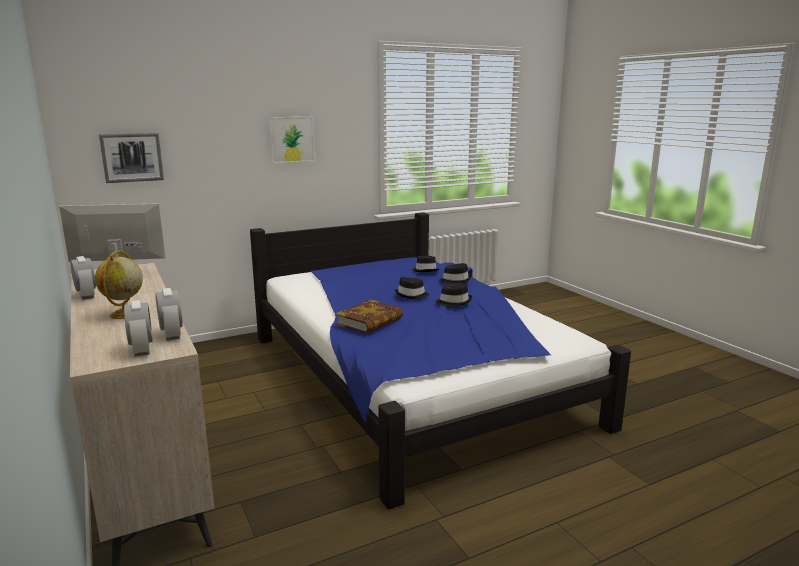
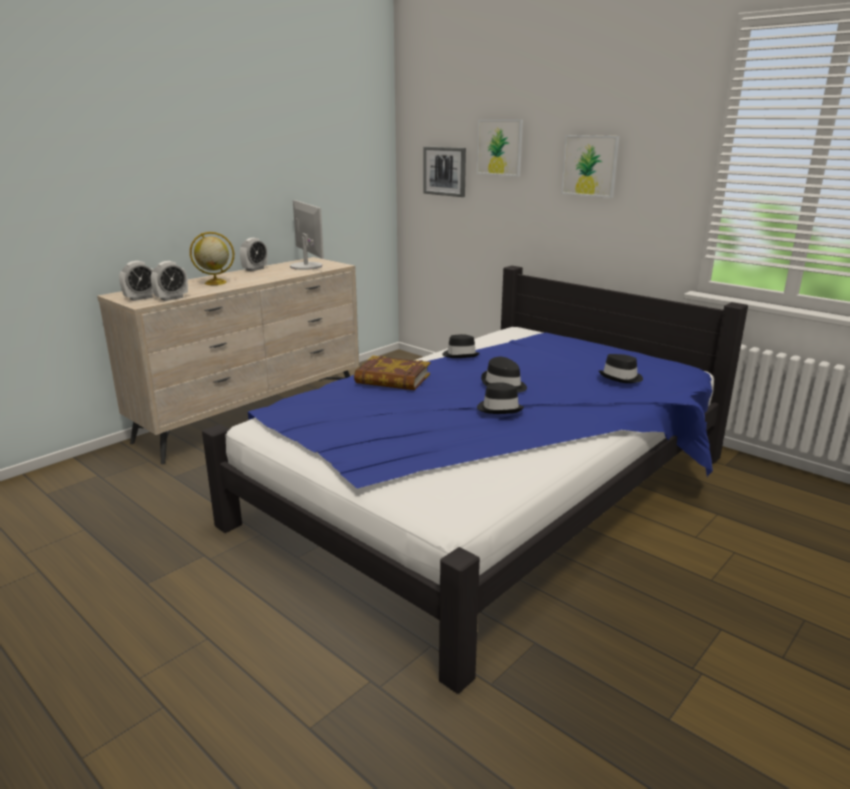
camera: 70 degrees right, 5 degrees up
black hat [439,263,472,284] -> black hat moved to [442,334,480,358]
none -> picture [477,119,523,176]

